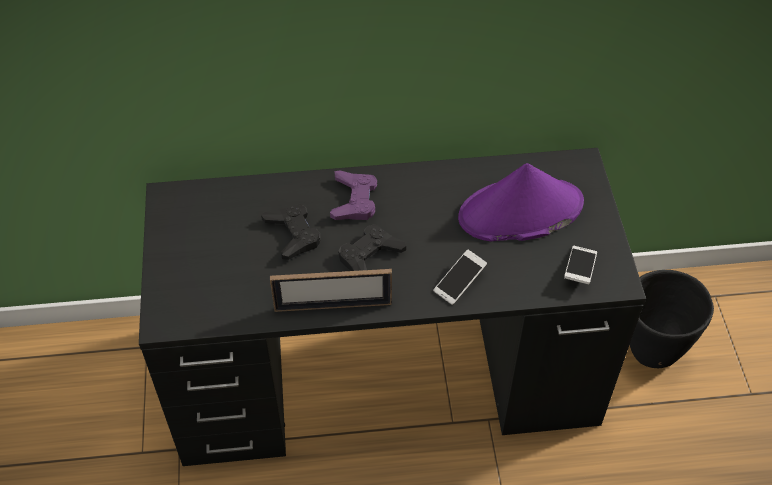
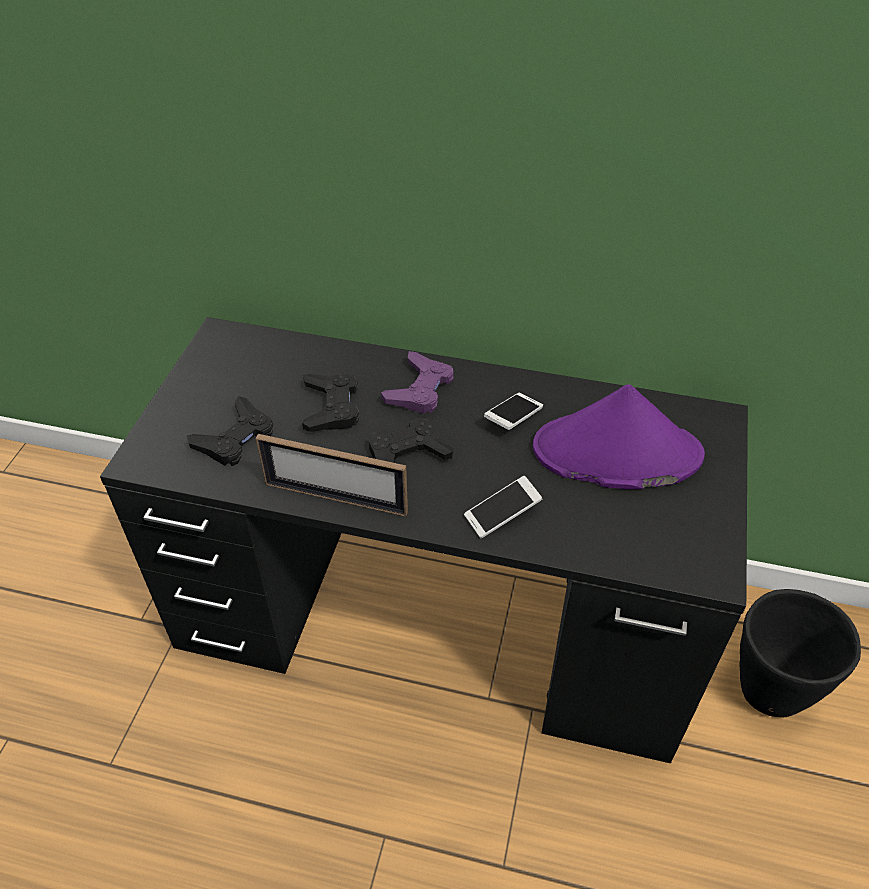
camera: 20 degrees right, 5 degrees down
phone [564,246,597,284] -> phone moved to [484,393,543,430]
none -> black game controller [187,396,273,466]

